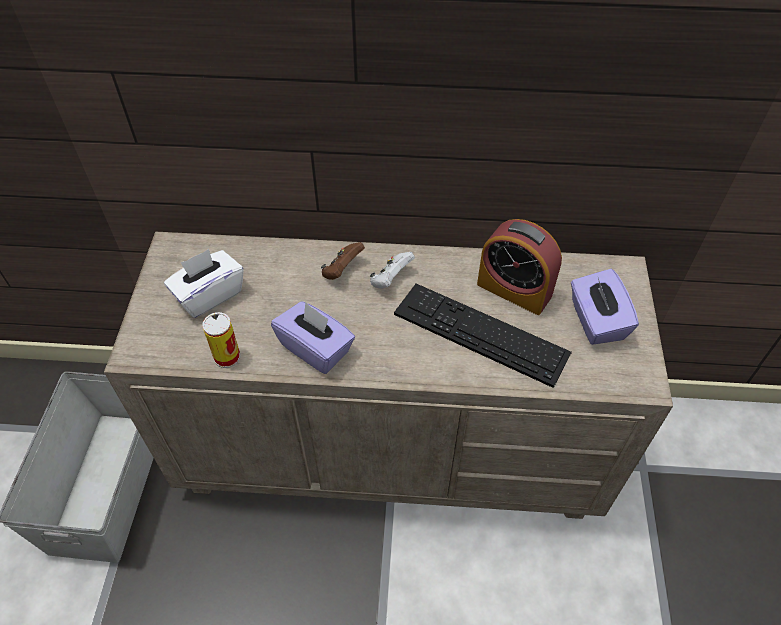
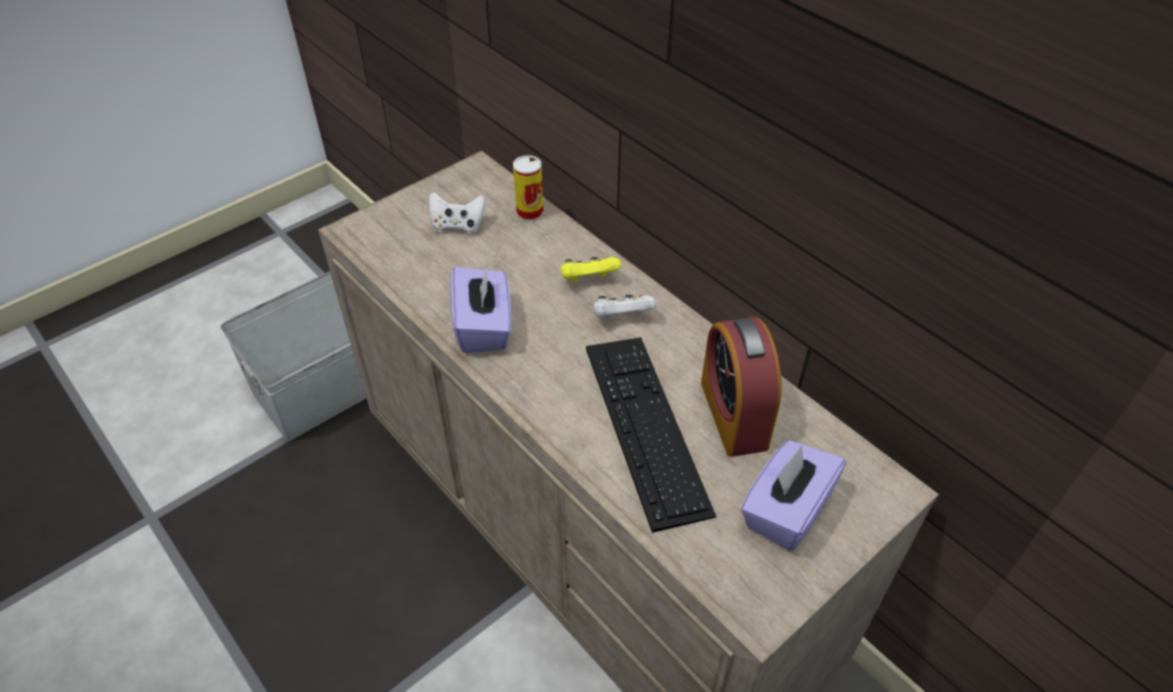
camera: 45 degrees right, 5 degrees down
white tissue box [164,249,243,318] -> white game controller [429,192,485,233]
can [202,312,240,368] -> can moved to [513,155,544,221]
brown game controller [321,242,365,280] -> yellow game controller [561,257,621,282]

